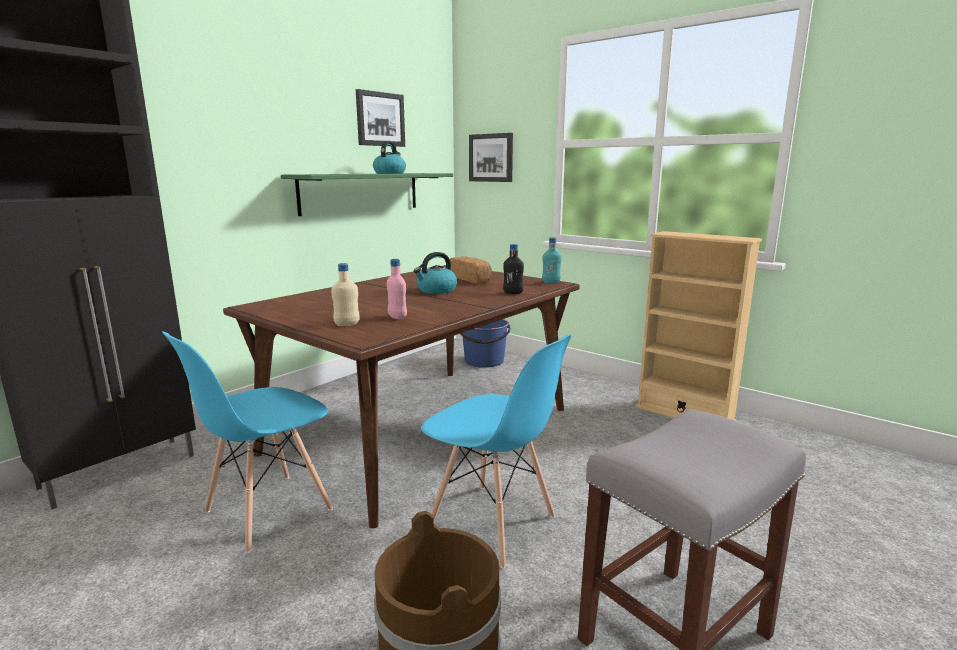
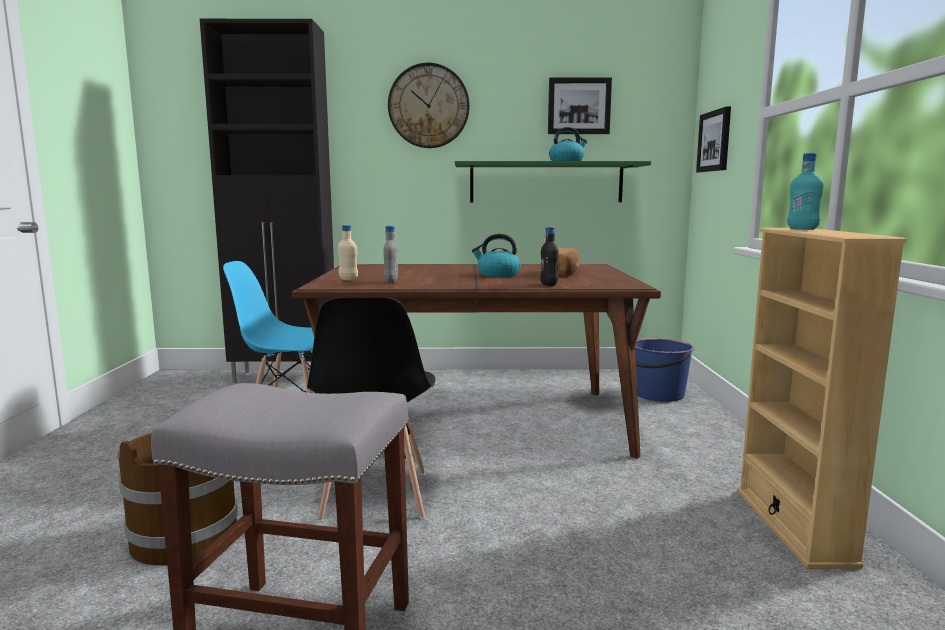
camera: 50 degrees right, 5 degrees down
pink bottle [387,259,407,319] -> grey bottle [383,226,398,283]
blue chair [421,334,571,568] -> black chair [307,297,435,522]
turquoise bottle [542,237,562,284] -> turquoise bottle moved to [787,153,824,230]
none -> wall clock [388,63,469,148]

